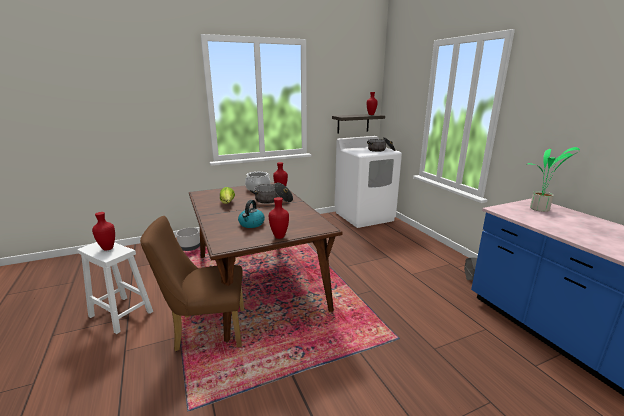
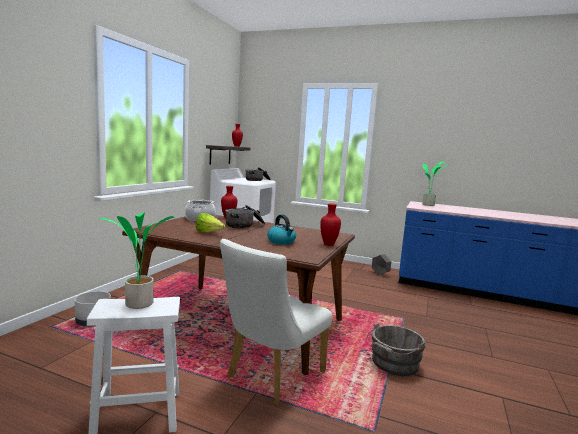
camera: 45 degrees left, 10 degrees down
red vase [92,212,115,251] -> potted plant [99,212,175,309]
brown chair [140,216,244,351] -> white chair [220,239,332,405]
none -> grey bucket [367,323,426,376]

